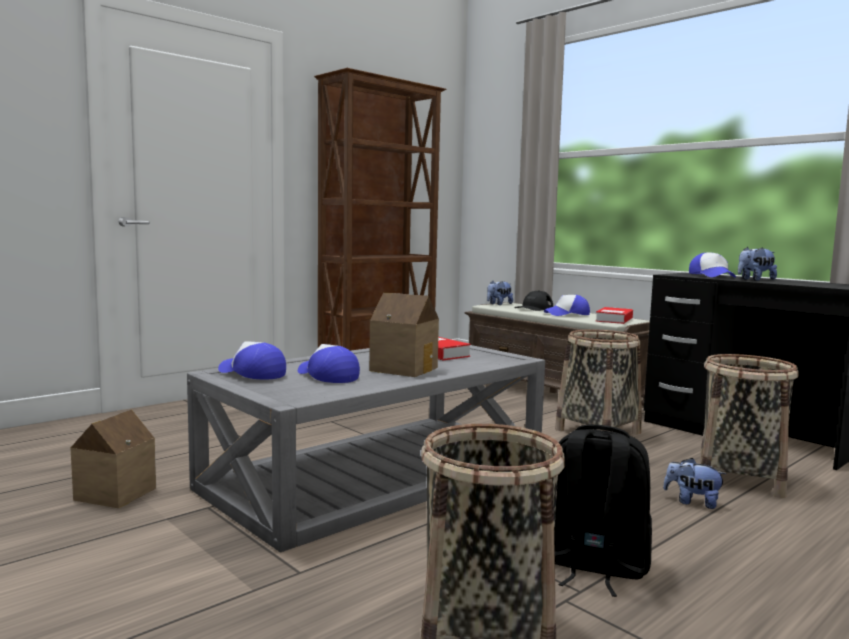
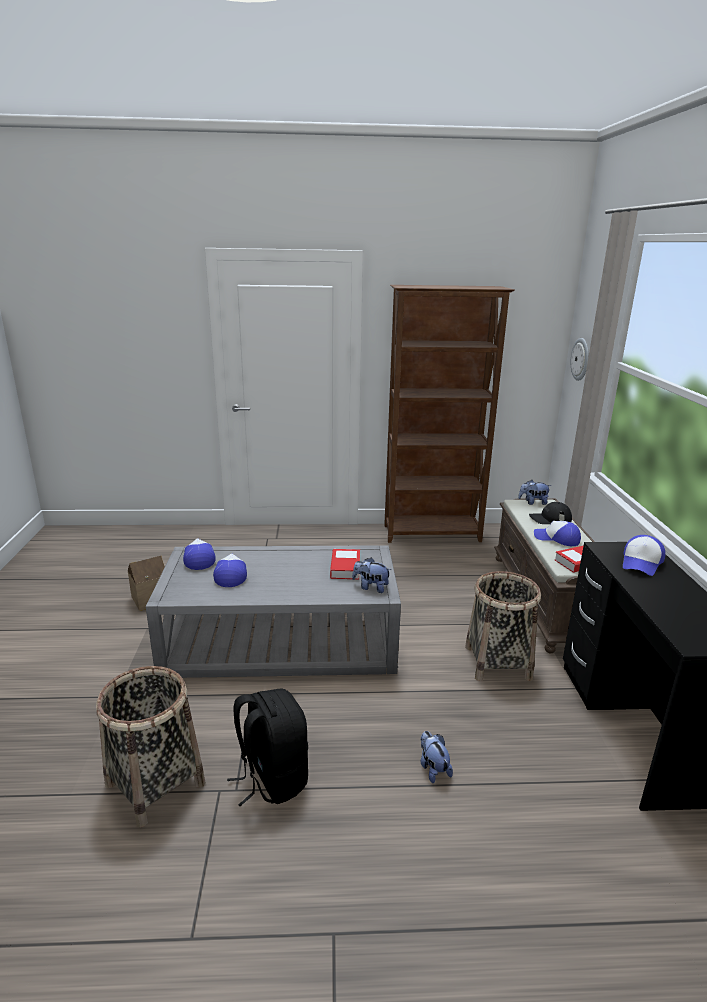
camera: 40 degrees right, 15 degrees up
toy house [369,292,439,377] -> none
basket [699,354,798,498] -> none
plush toy [738,247,777,281] -> plush toy moved to [352,557,392,593]
none -> wall clock [571,338,589,381]

